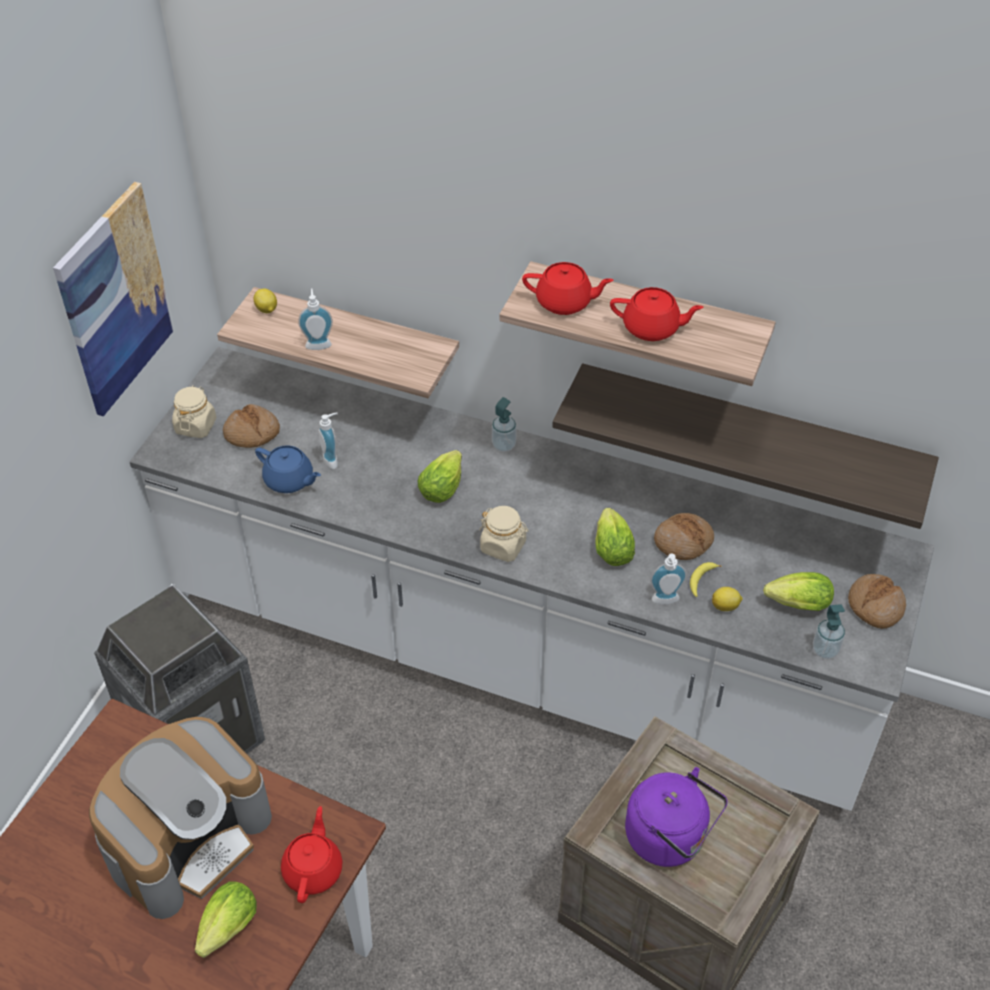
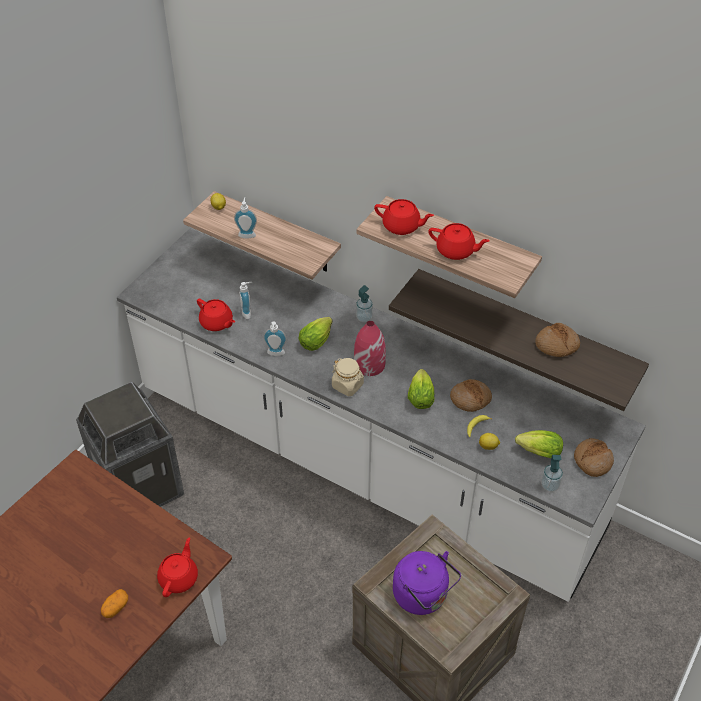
camera: 10 degrees right, 0 degrees up
picture [53,182,174,417] -> none
coffee machine [89,717,272,919] -> none
beige jar [172,385,216,438] -> none
lettuce [195,882,257,958] -> potato [101,589,128,618]
bread [223,404,280,448] -> bread moved to [535,323,580,357]
blue teapot [255,445,321,493] -> red teapot [197,299,235,331]
soap dispenser [650,554,687,605] -> soap dispenser moved to [263,322,287,356]
none -> red vase [354,321,386,376]

